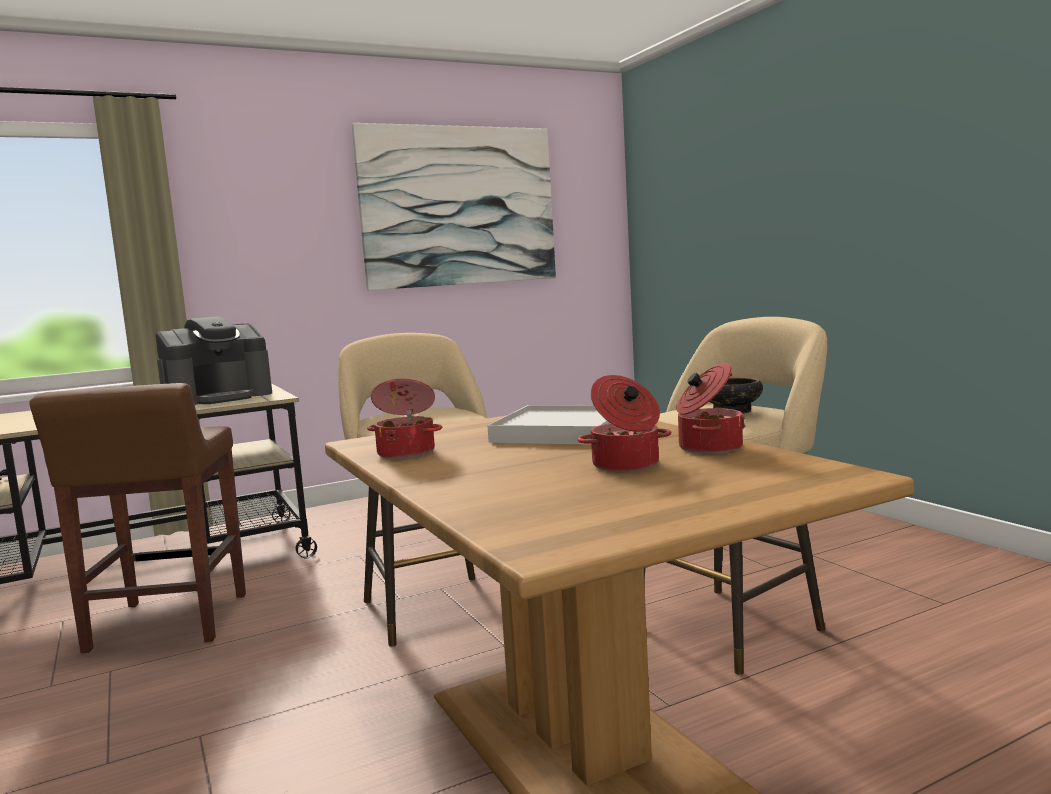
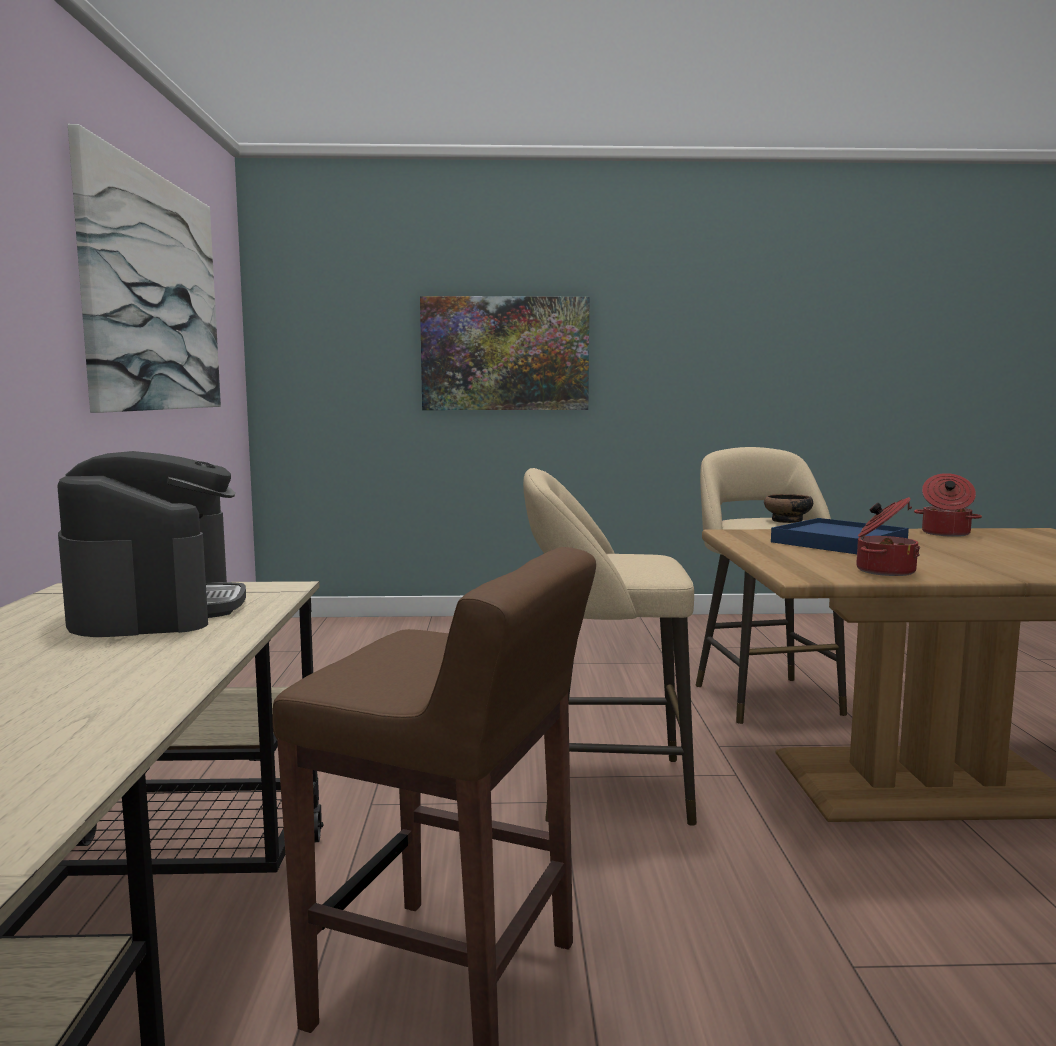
camera: 65 degrees left, 0 degrees up
white tray [487,405,611,445] -> blue tray [771,518,909,554]
cooking pot [577,375,672,472] -> none
none -> picture [420,296,590,410]

